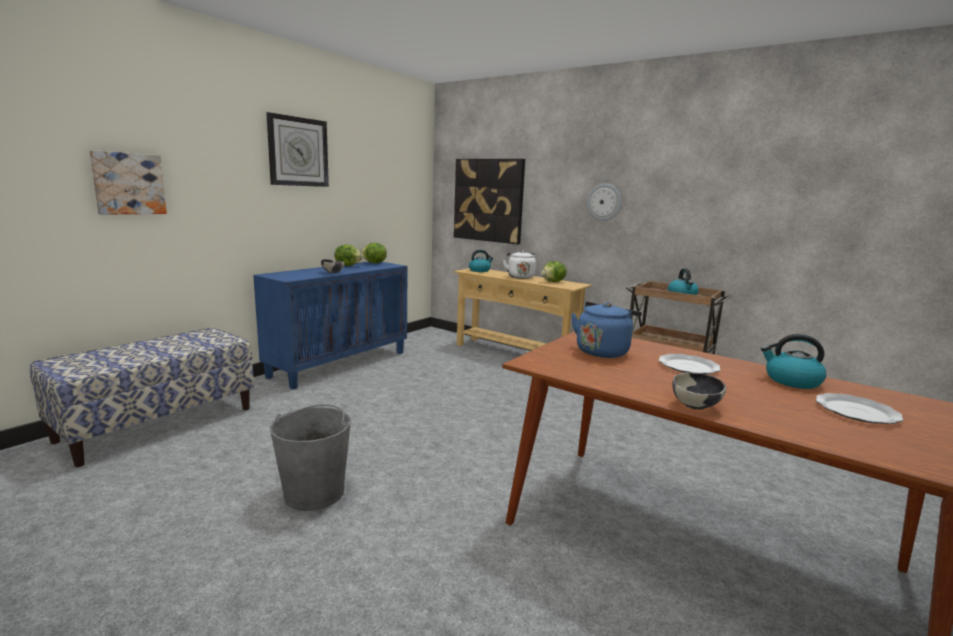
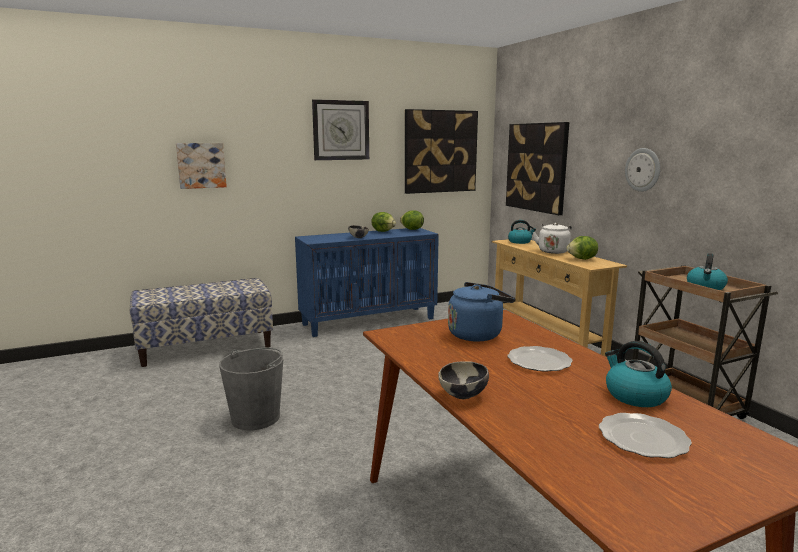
camera: 30 degrees right, 0 degrees up
none -> picture [405,109,478,194]

